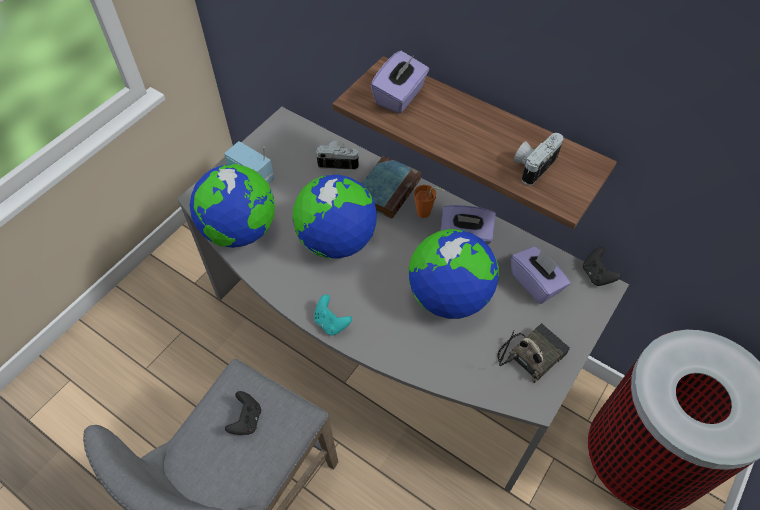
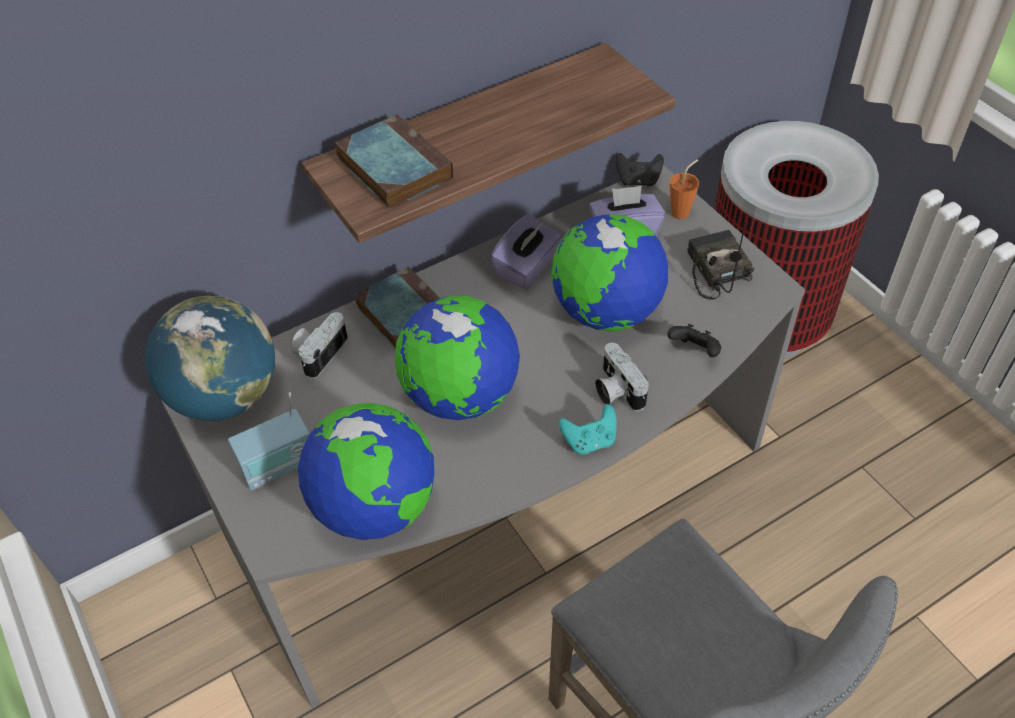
camera: 65 degrees left, 5 degrees down
black game controller [225,391,261,435] -> black game controller moved to [667,324,721,357]
purple tissue box [371,51,429,114] -> book [335,114,453,210]
orange cup [414,185,445,218] -> orange cup moved to [670,159,699,219]
camera [514,133,563,186] -> camera moved to [595,343,649,411]
none -> globe [145,296,275,421]

